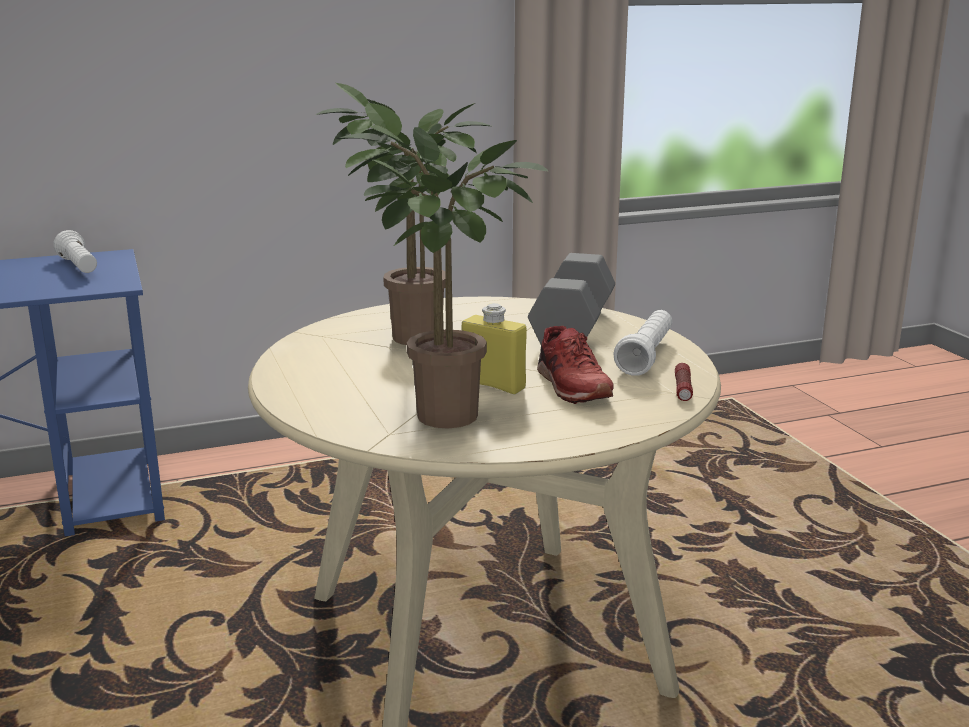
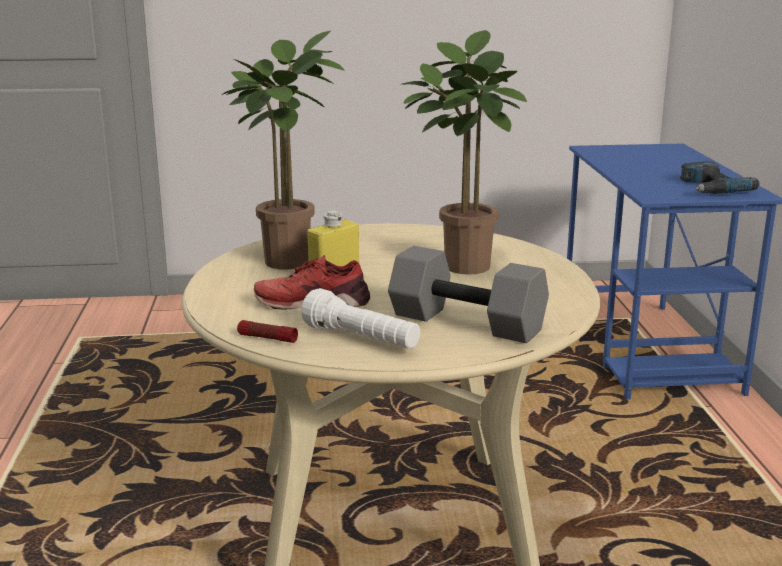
camera: 105 degrees right, 0 degrees up
white flashlight [54,230,97,273] -> power drill [680,161,760,194]

